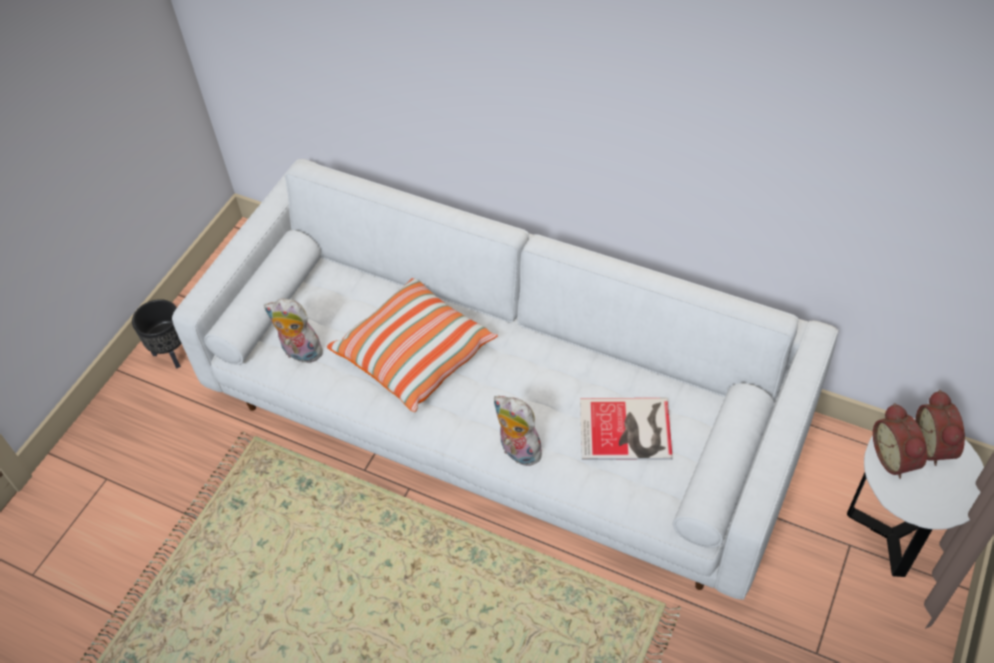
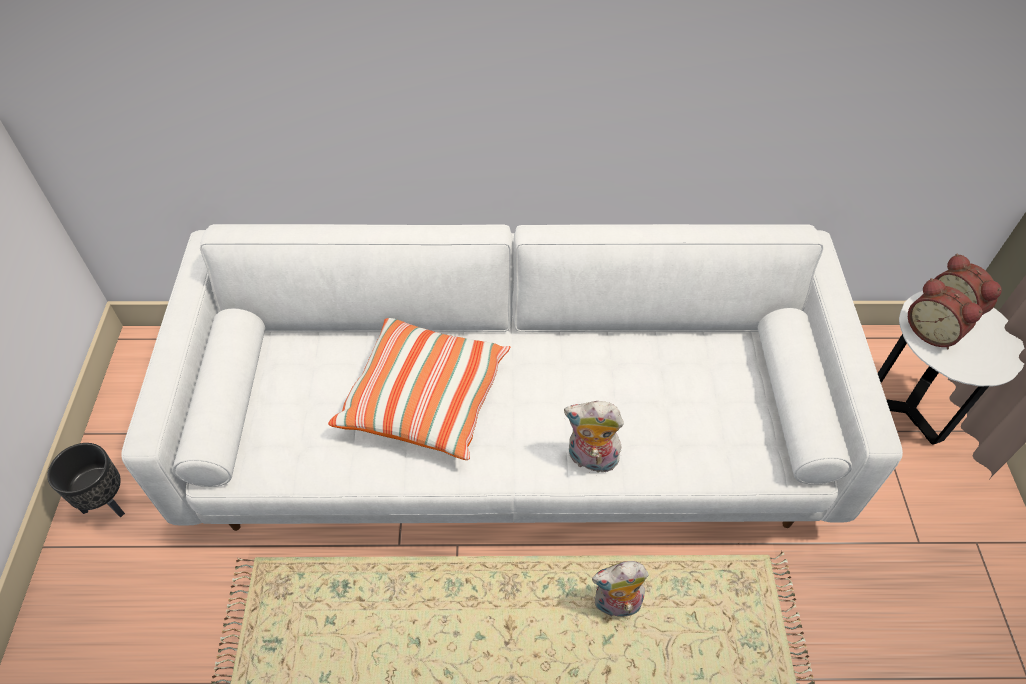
camera: 30 degrees left, 0 degrees up
plush toy [264,299,325,363] -> plush toy moved to [592,561,649,617]
book [580,398,673,460] -> none

